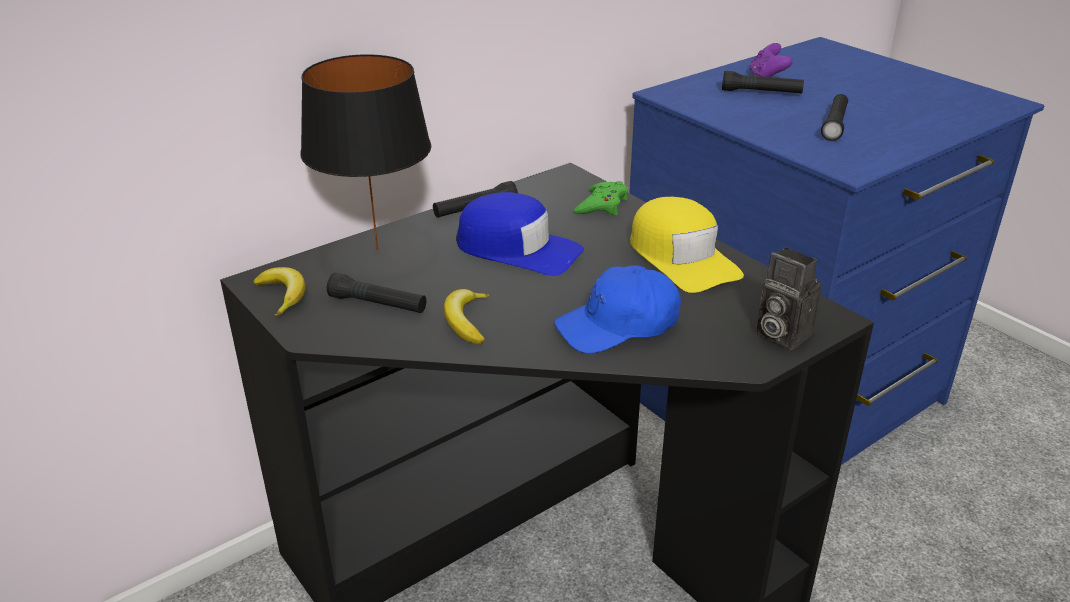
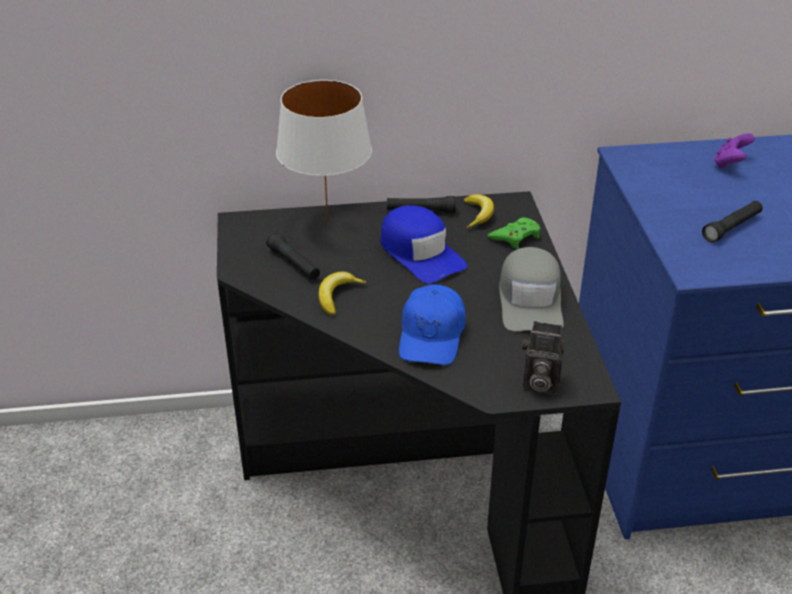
camera: 30 degrees right, 5 degrees up
banana [253,267,306,317] -> banana moved to [464,194,494,228]
black table lamp [300,54,431,251] -> white table lamp [276,80,372,224]
blue cap [554,265,681,354] -> blue cap turned 90 degrees counterclockwise [399,284,466,365]
yellow cap [630,197,744,293] -> grey cap [499,247,564,331]
black flashlight [722,71,804,94] -> none
camera [756,247,822,350] -> camera turned 60 degrees counterclockwise [522,321,564,395]

